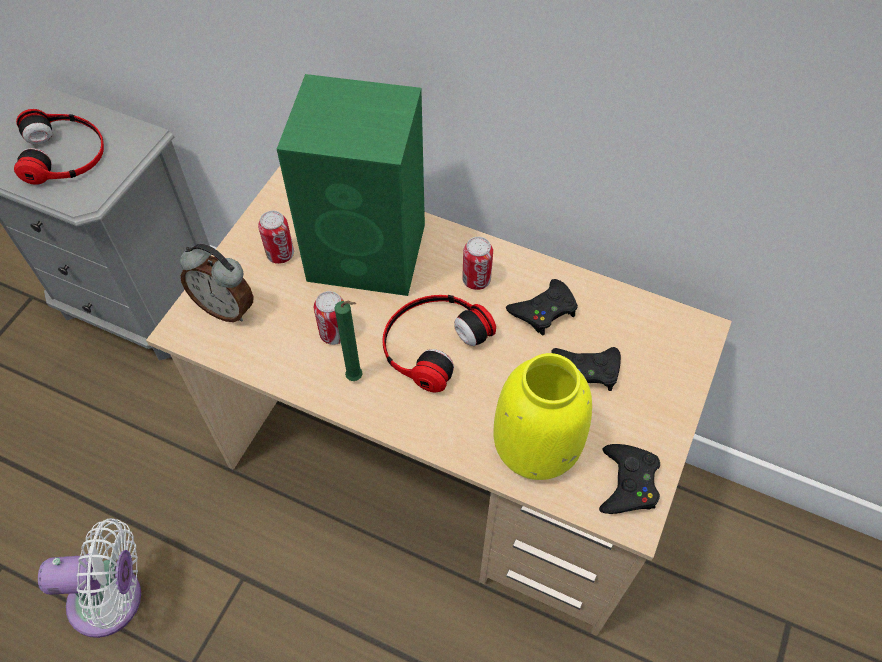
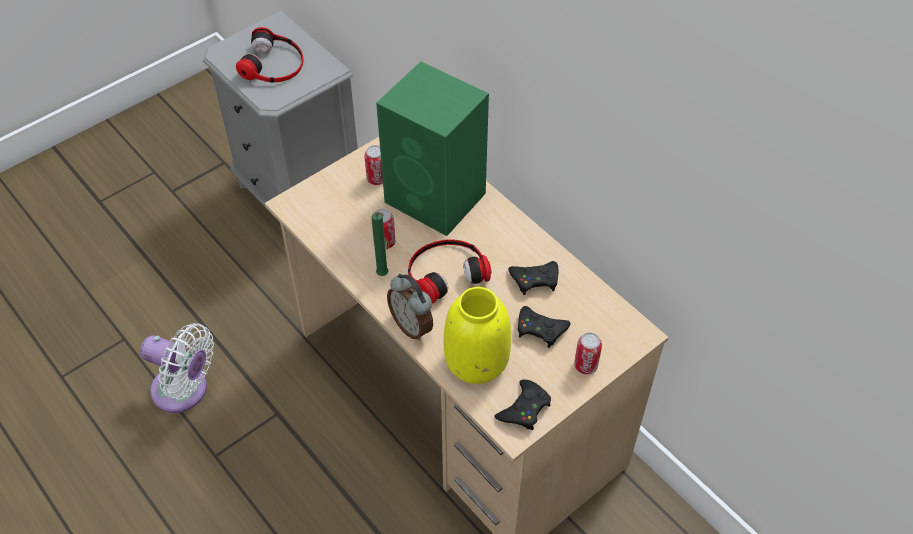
camera: 25 degrees right, 5 degrees down
alarm clock [180,243,253,322] -> alarm clock moved to [387,274,433,340]
can [462,237,493,290] -> can moved to [574,332,602,374]

